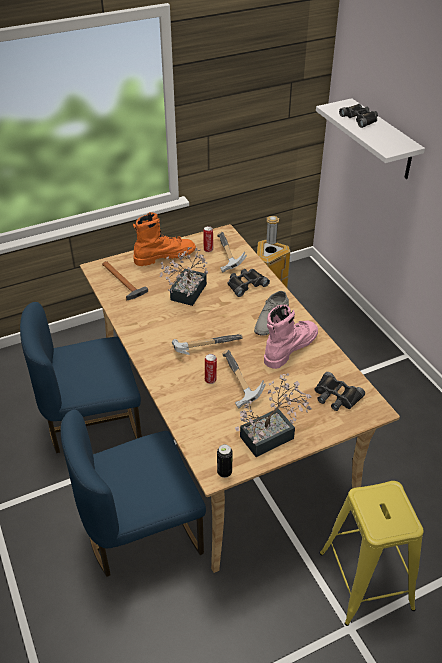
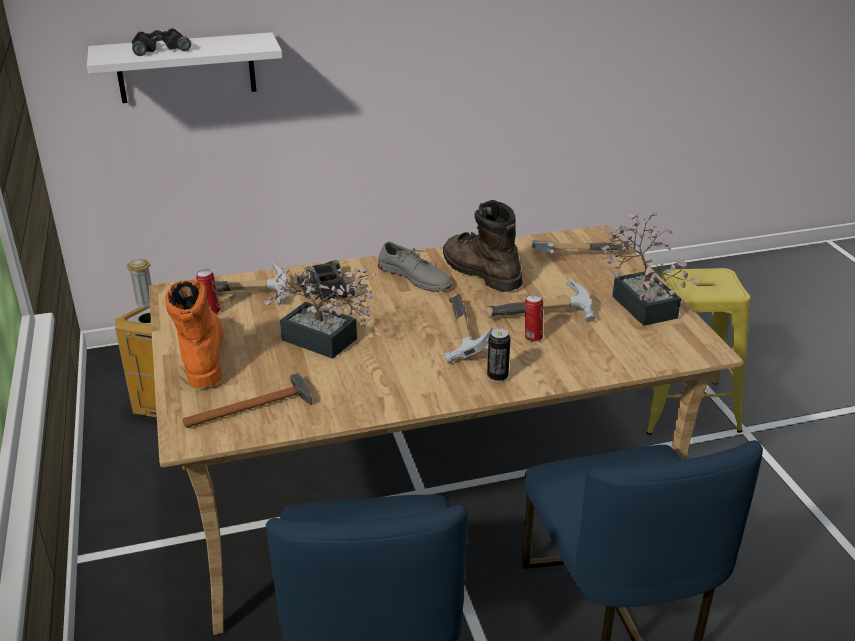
camera: 80 degrees left, 10 degrees down
can [217,444,233,478] -> can moved to [487,328,511,382]
pink boot [264,305,318,369] -> brown boot [443,200,523,292]
black binoculars [315,372,365,411] -> hammer [531,240,629,253]

